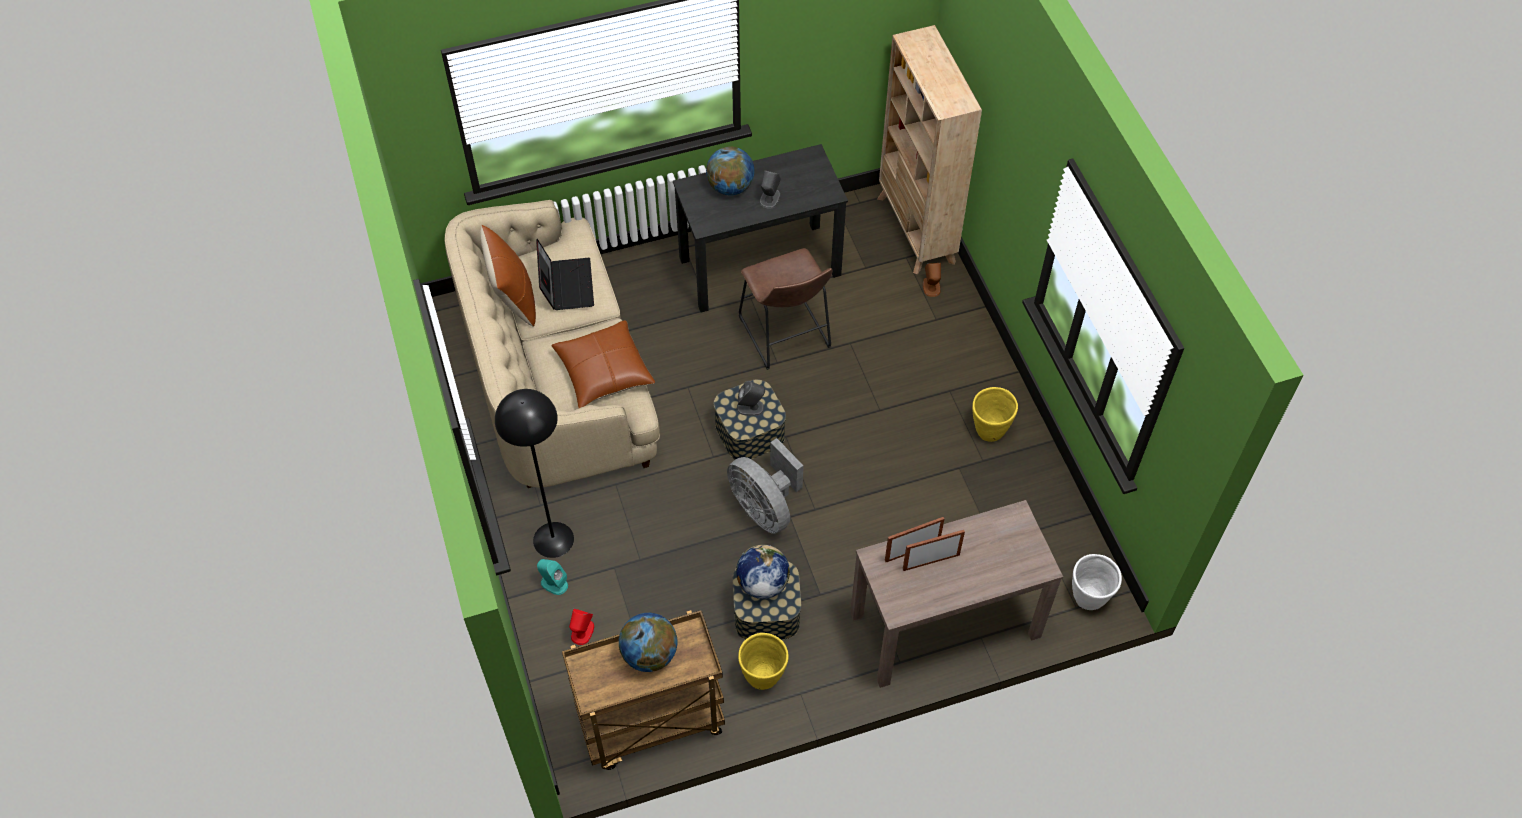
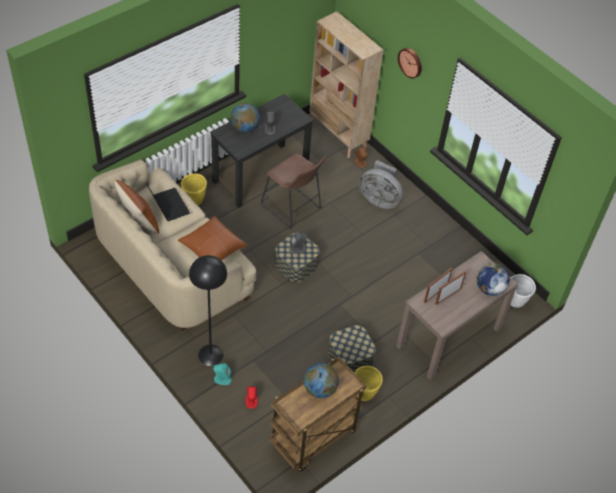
camera: 25 degrees left, 5 degrees down
grey fan [727,438,803,534] -> grey fan moved to [359,160,403,209]
globe [736,545,790,599] -> globe moved to [477,263,510,296]
yellow planter [972,387,1018,442] -> yellow planter moved to [181,174,207,205]
none -> wall clock [398,48,422,79]

